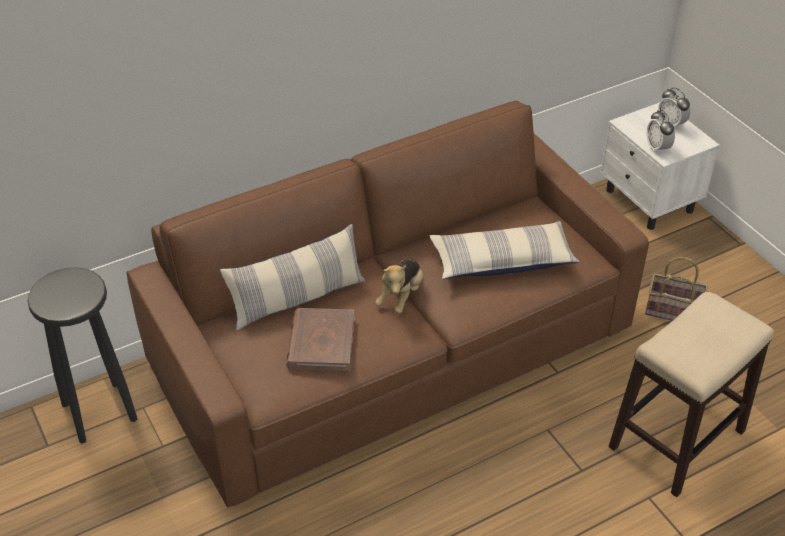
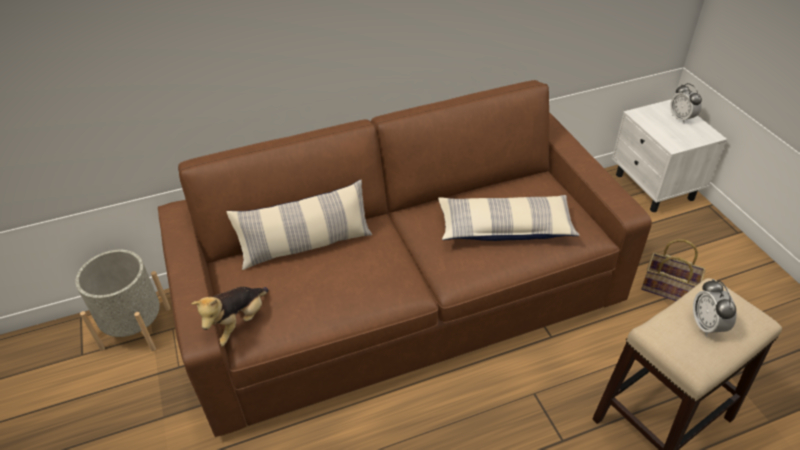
camera: 10 degrees right, 0 degrees up
black stool [28,268,138,443] -> grey planter [75,250,171,351]
brown book [286,308,355,372] -> none
plush toy [375,259,423,314] -> plush toy moved to [191,287,268,347]
alarm clock [647,110,675,154] -> alarm clock moved to [693,279,736,337]

